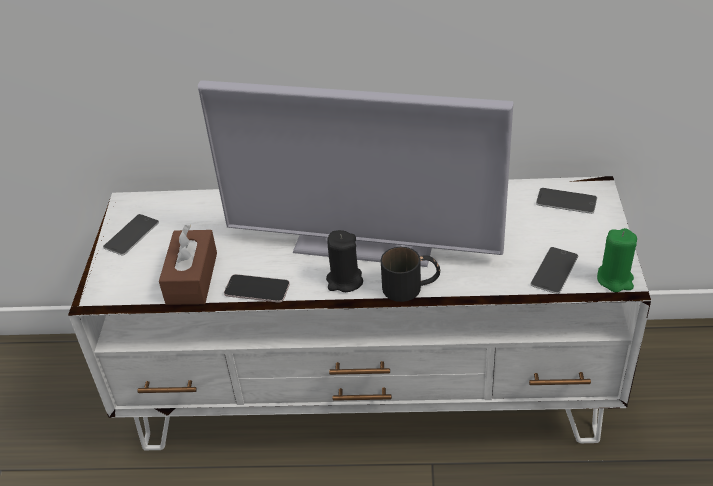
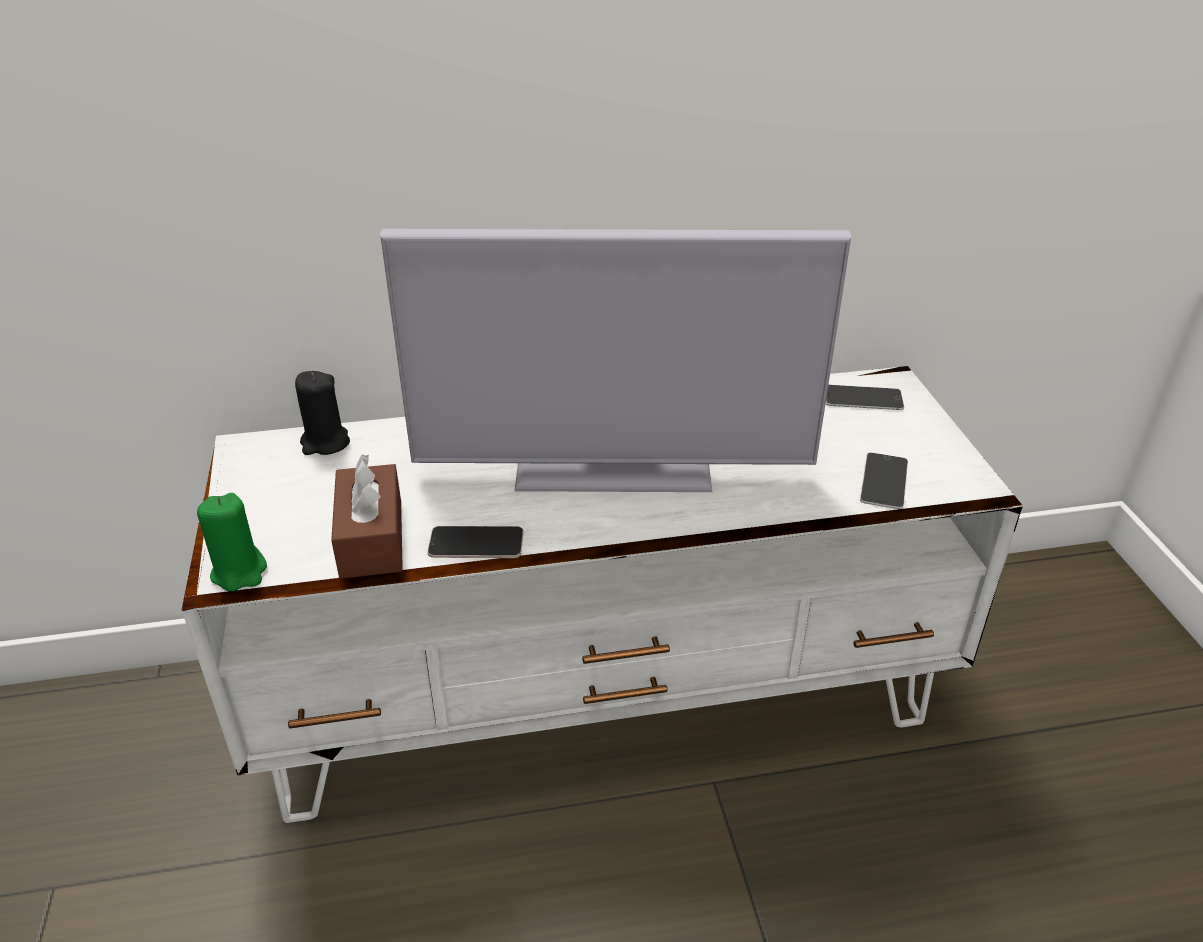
camera: 15 degrees left, 5 degrees down
phone [103,214,159,256] -> none
black candle [326,230,363,292] -> black candle moved to [295,371,350,455]
black mug [381,247,440,302] -> none
green candle [597,228,637,292] -> green candle moved to [197,493,267,592]

